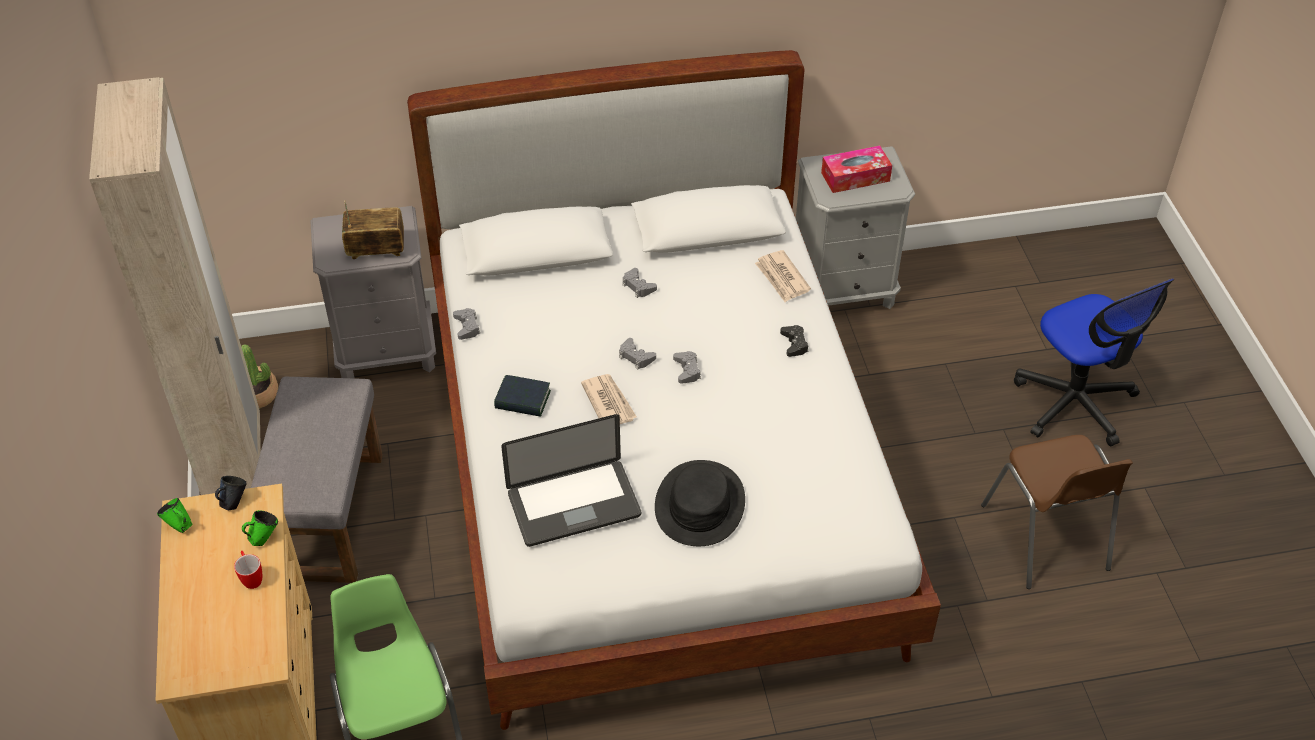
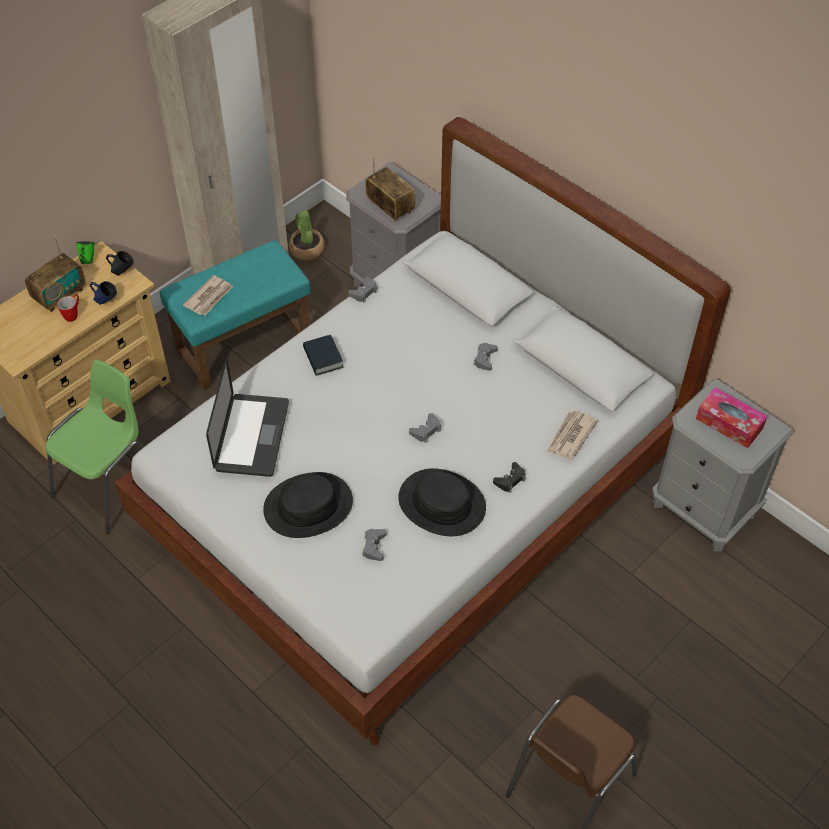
camera: 55 degrees right, 5 degrees up
green mug [242,510,278,546] -> blue mug [90,281,117,305]
grey ottoman [251,377,383,583] -> turquoise ottoman [160,240,311,391]
laptop [501,414,641,547] -> laptop turned 120 degrees counterclockwise [206,358,289,477]
newspaper [581,374,637,424] -> newspaper moved to [183,275,233,316]
grey game controller [619,338,656,369] -> grey game controller moved to [362,529,386,561]
office chair [1014,279,1175,446] -> none
none -> radio [25,237,86,312]
none -> black hat [398,468,486,536]

